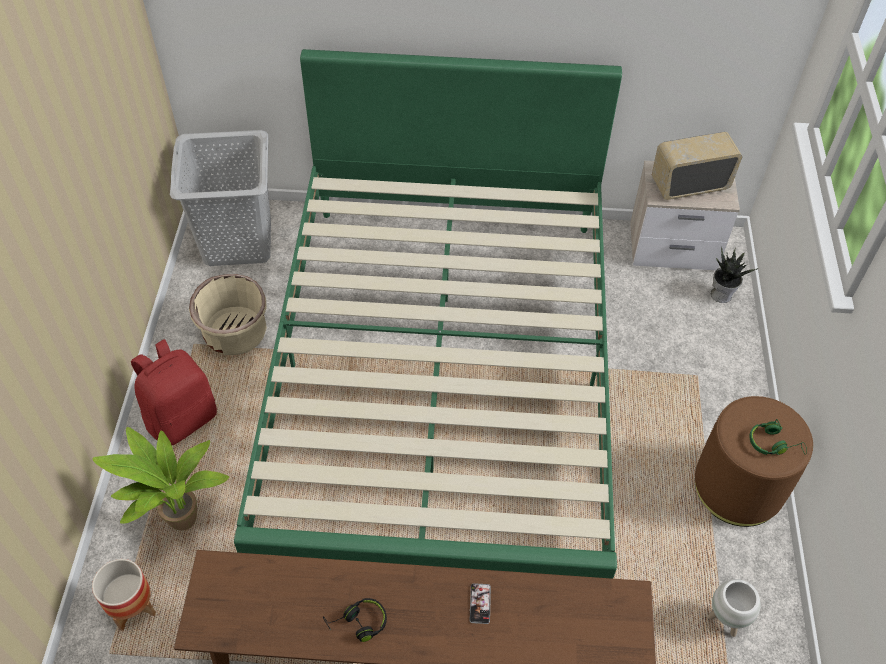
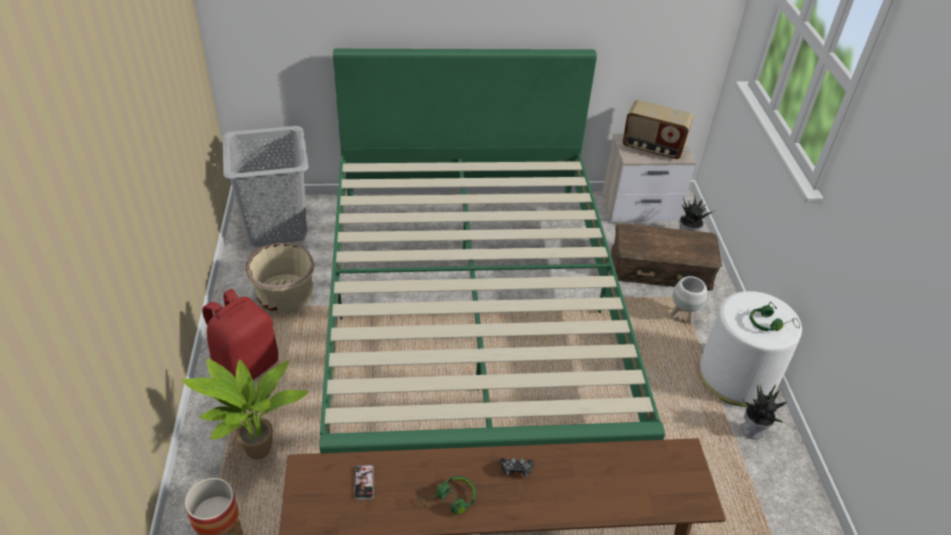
camera: 10 degrees left, 10 degrees down
black headphones [323,598,387,642] -> green headphones [417,476,476,515]
phone [470,583,491,624] -> phone moved to [355,465,374,500]
radio [652,132,742,200] -> radio turned 135 degrees counterclockwise [623,100,694,159]
brown ottoman [695,396,813,527] -> white ottoman [700,291,802,407]
white planter [708,579,761,637] -> white planter moved to [670,276,707,325]
none -> game controller [499,458,534,477]
none -> brown storage box [611,223,722,291]
none -> potted plant [741,384,787,440]

